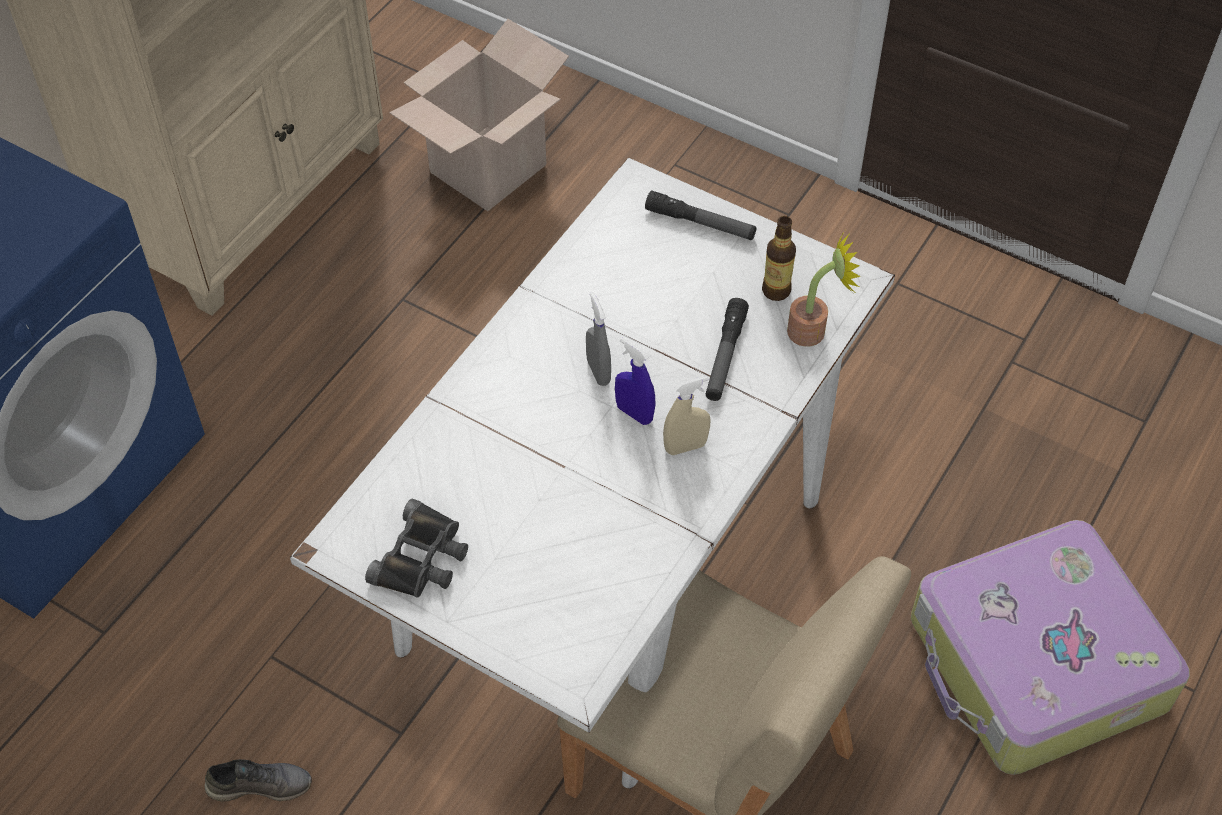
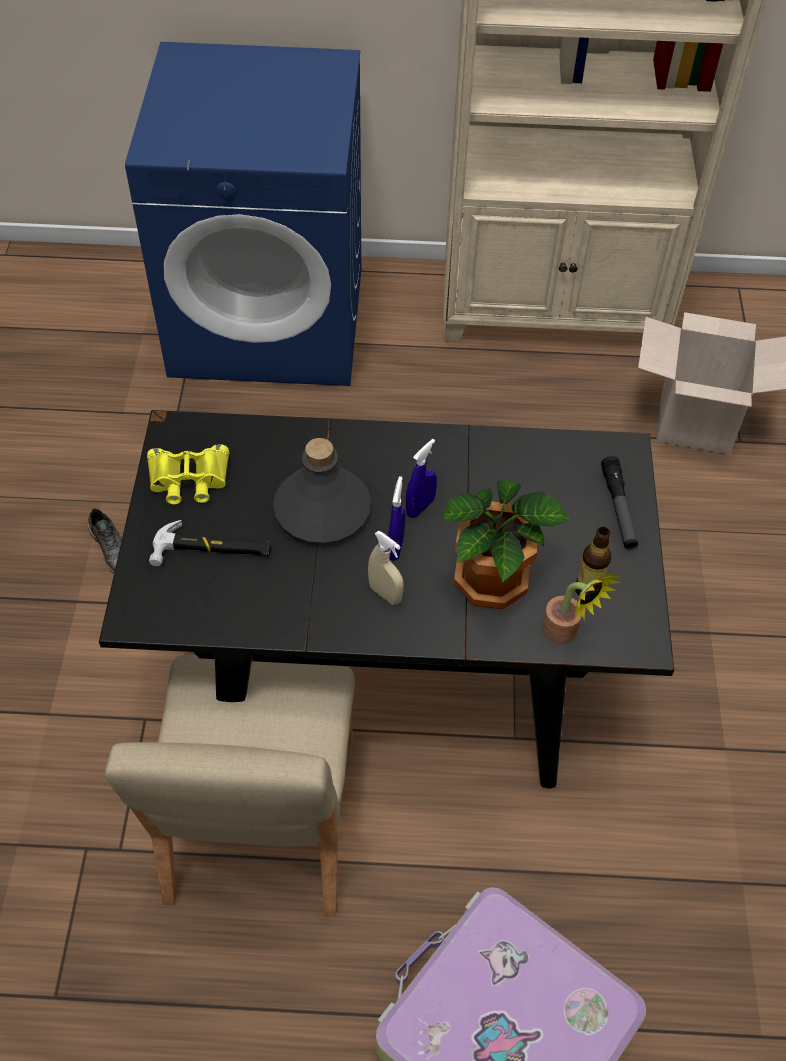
camera: 60 degrees right, 0 degrees up
white dining table [290,158,895,789] -> black dining table [99,410,674,788]
black binoculars [365,498,468,598] -> yellow binoculars [147,444,229,505]
grey spray bottle [586,292,611,386] -> blue spray bottle [406,439,437,518]
flashlight [706,298,749,401] -> potted plant [444,479,569,609]
none -> hammer [149,520,271,566]
none -> grey bottle [273,438,371,543]

